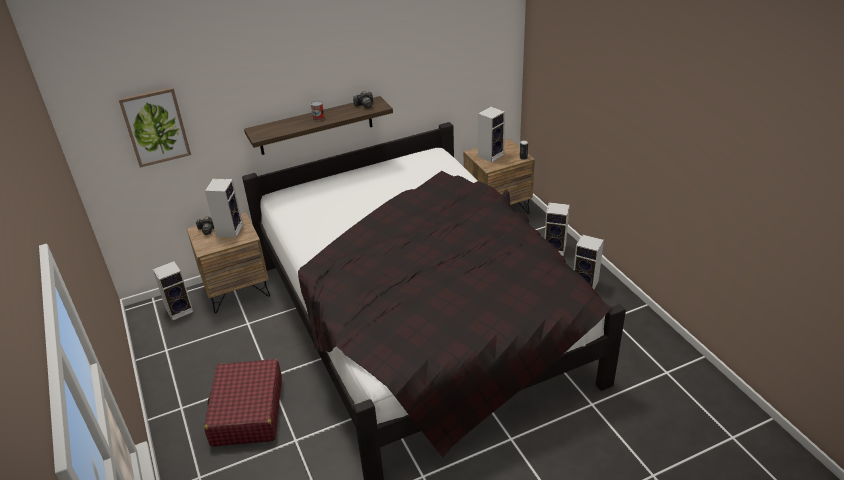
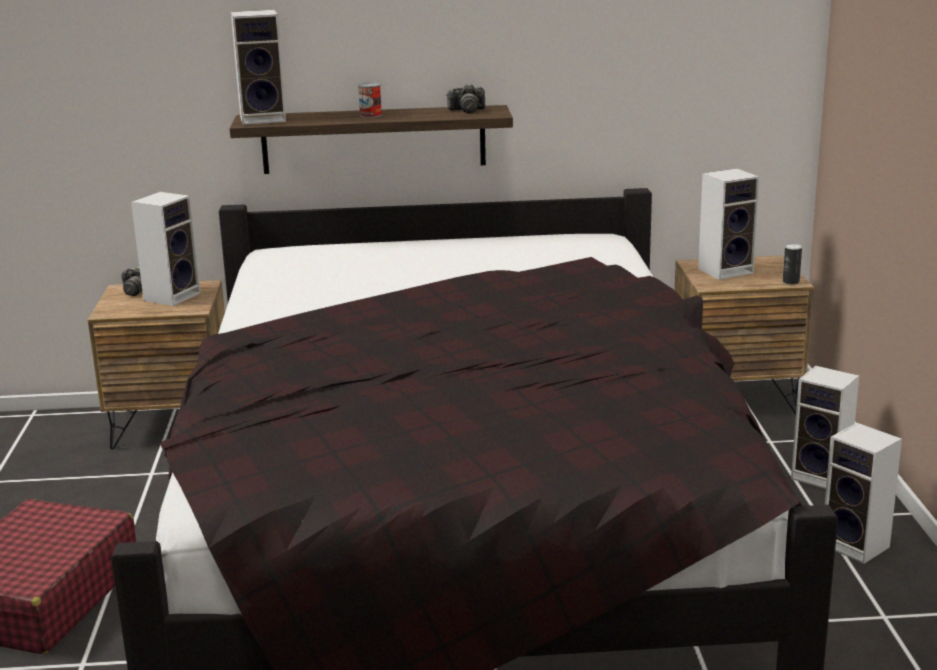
camera: 20 degrees right, 15 degrees down
picture [118,87,191,168] -> none
speaker [153,261,193,321] -> speaker moved to [231,10,286,125]

